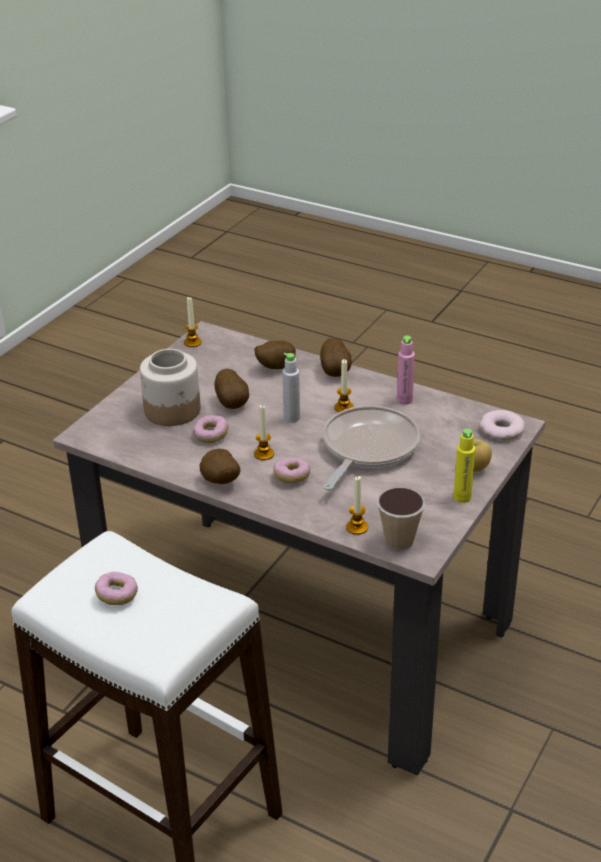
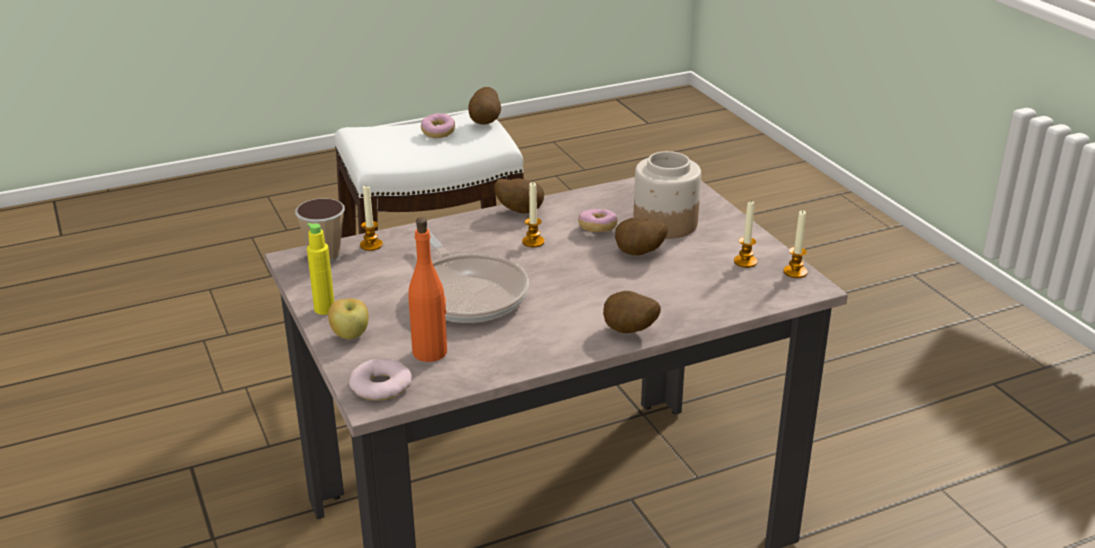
camera: 125 degrees right, 5 degrees down
potato [254,341,296,369] -> potato moved to [468,87,501,125]
donut [273,457,310,483] -> none
grey bottle [282,353,300,423] -> none
candle [334,359,354,412] -> candle moved to [734,201,757,268]
pink bottle [397,336,415,405] -> none
none -> orange bottle [408,217,447,362]

